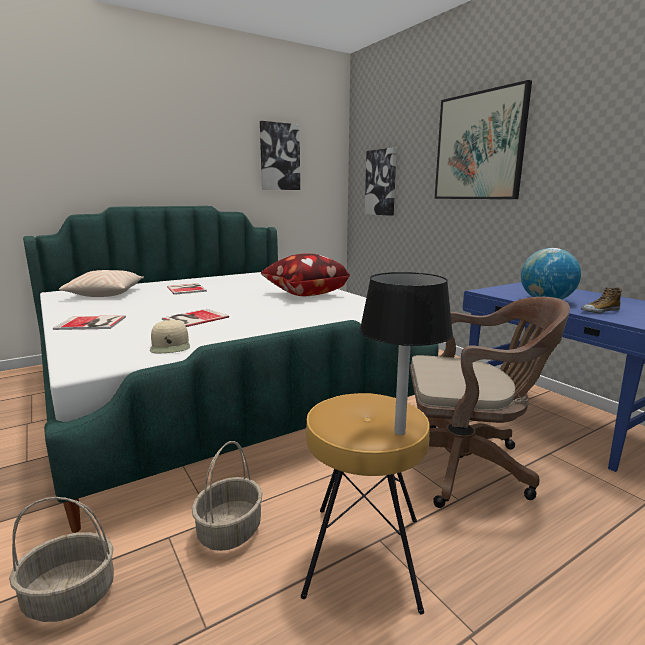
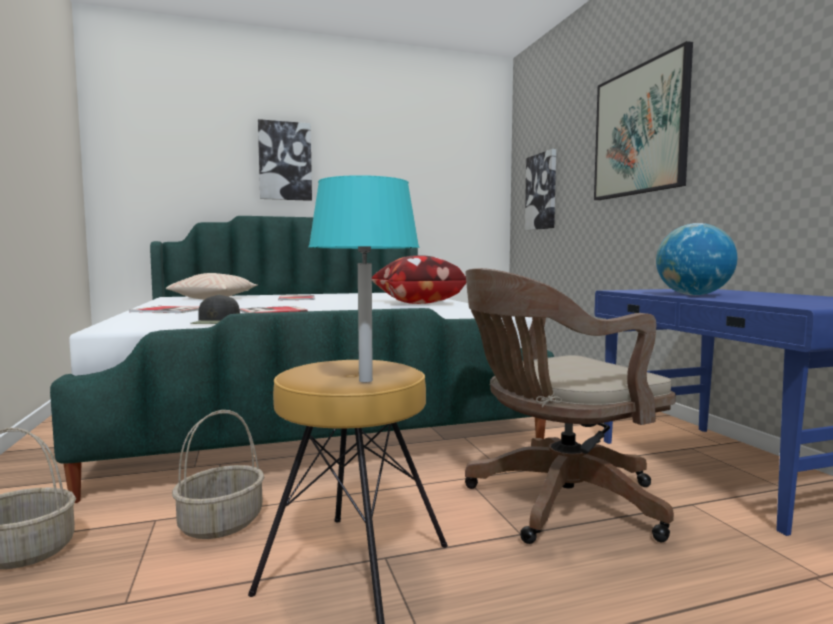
camera: 15 degrees right, 10 degrees down
beige cap [150,319,190,353] -> black cap [190,294,240,324]
picture [260,121,300,190] -> picture moved to [258,119,312,201]
black table lamp [359,272,453,435] -> turquoise table lamp [308,175,420,382]
brown office chair [410,297,570,508] -> brown office chair turned 135 degrees clockwise [465,268,676,544]
shoe [581,287,622,313] -> none

